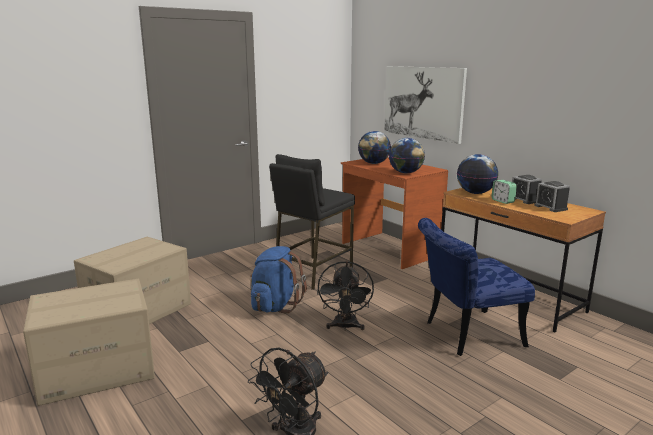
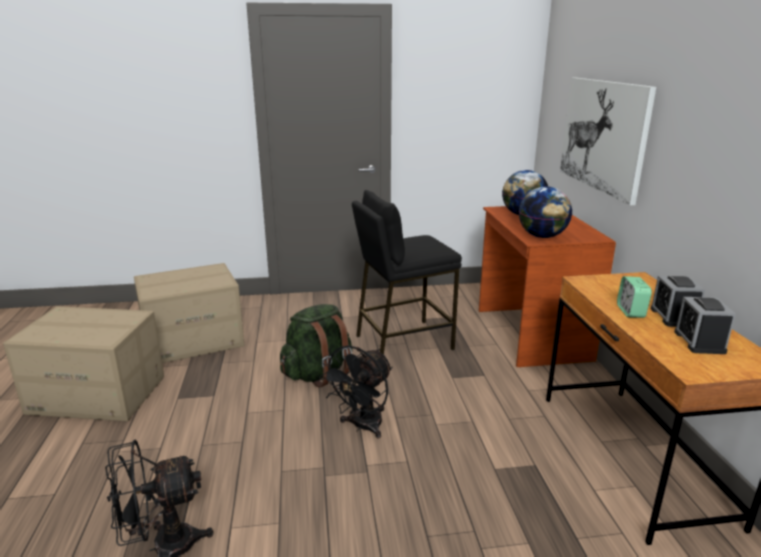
camera: 30 degrees right, 5 degrees up
blue backpack [250,246,307,313] -> green backpack [280,304,352,388]
blue chair [418,218,535,356] -> none
globe [457,154,498,194] -> none

